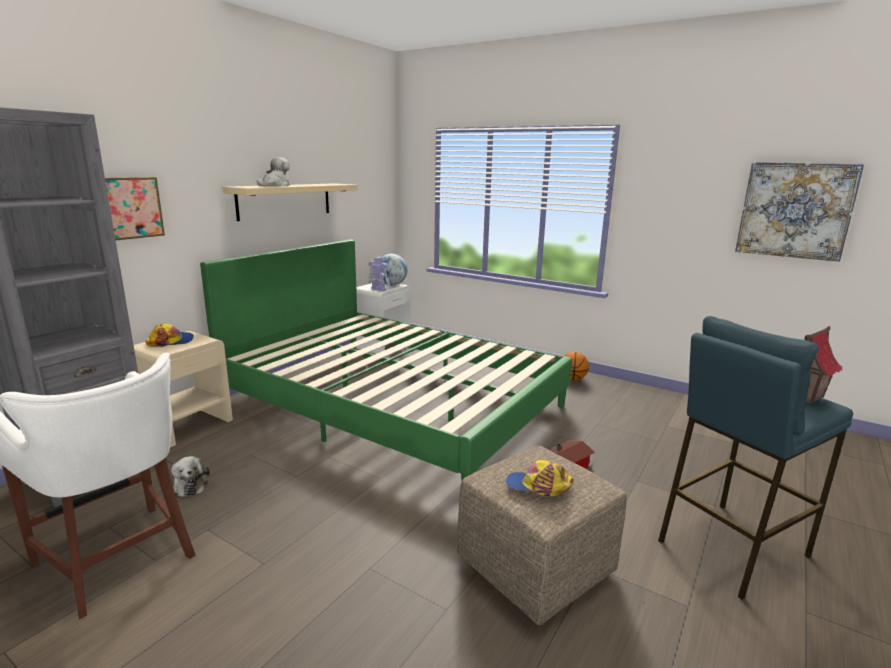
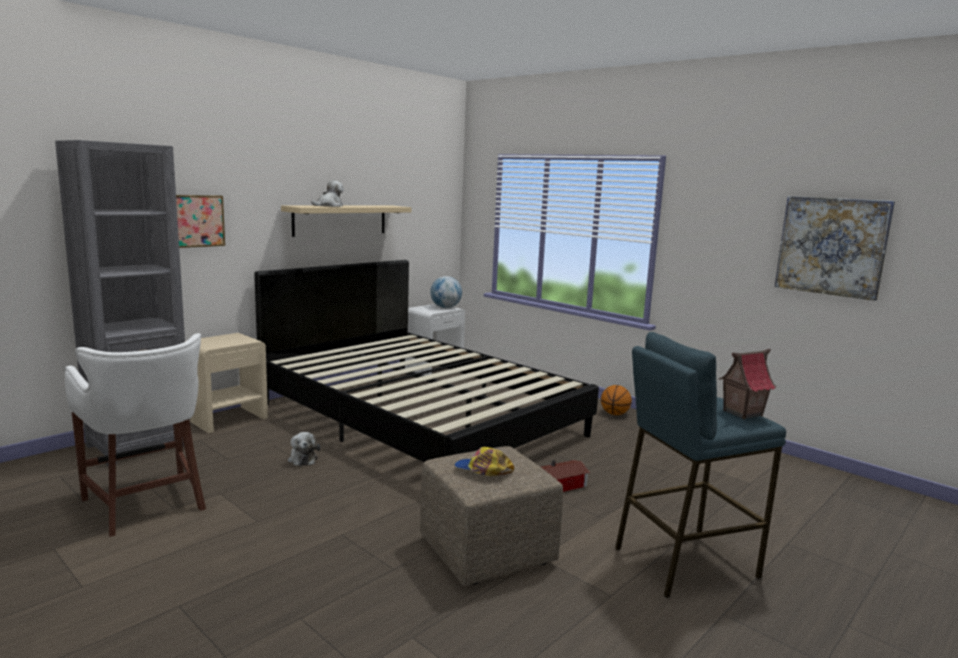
camera: 10 degrees right, 5 degrees down
cap [146,323,194,347] -> none
plush toy [171,456,210,497] -> plush toy moved to [288,432,320,466]
green bed [200,239,572,482] -> black bed [254,260,599,462]
toy robot [368,257,390,292] -> none

